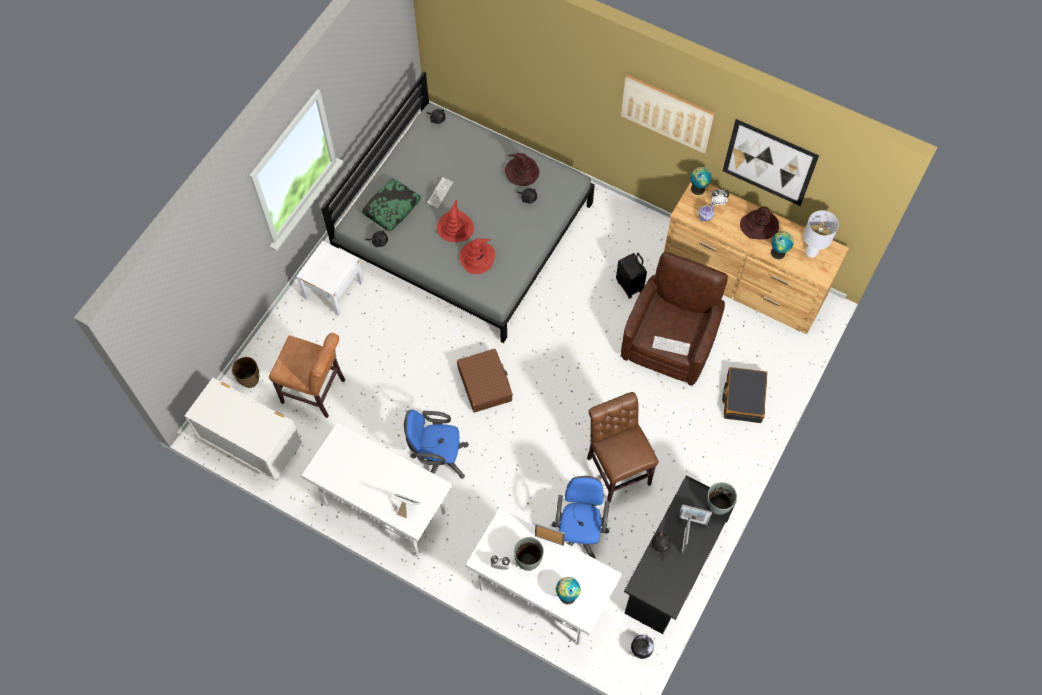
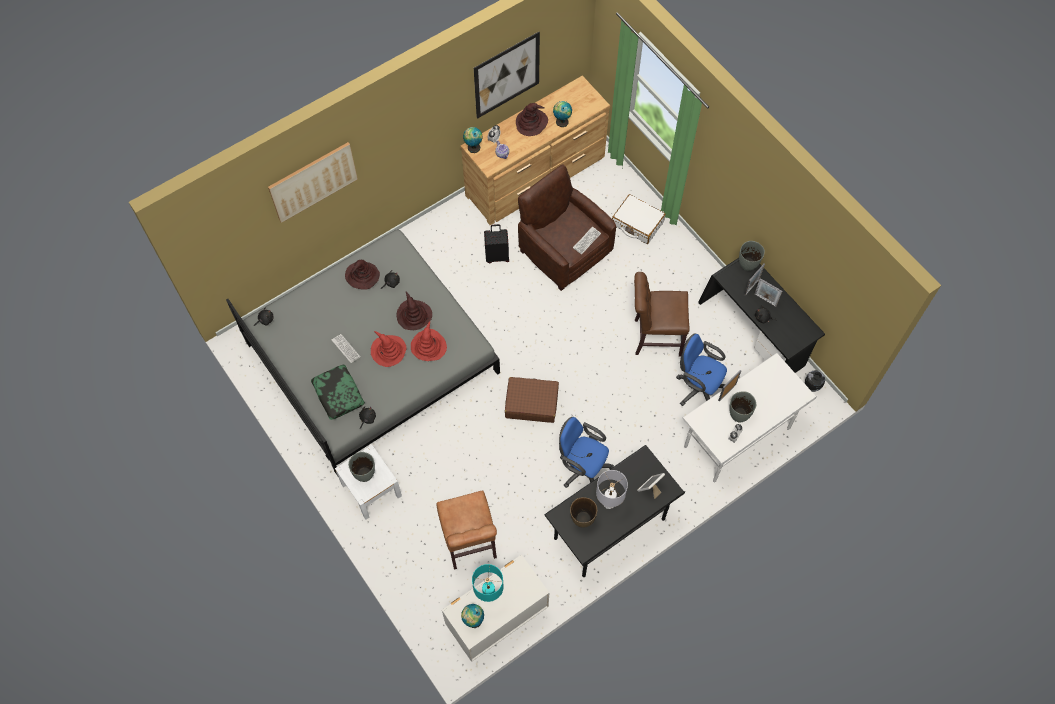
camera: 65 degrees left, 0 degrees up
brown vase [232,357,259,388] -> brown vase moved to [570,497,597,528]
brown chair [269,333,345,418] -> brown chair turned 120 degrees clockwise [437,491,497,570]
white desk [300,422,453,557] -> black desk [544,445,685,577]
blue office chair [404,409,469,479] -> blue office chair turned 90 degrees clockwise [559,417,614,488]
globe [556,577,581,604] -> globe moved to [461,604,484,628]
picture [621,74,715,154] -> picture moved to [268,142,358,223]
black suitcase [722,367,767,423] -> white suitcase [612,194,666,244]
grey table lamp [803,210,839,258] -> grey table lamp moved to [596,470,628,509]
none -> grey vase [348,452,375,482]
none -> brown hat [396,291,432,330]
none -> turquoise table lamp [472,564,504,602]

